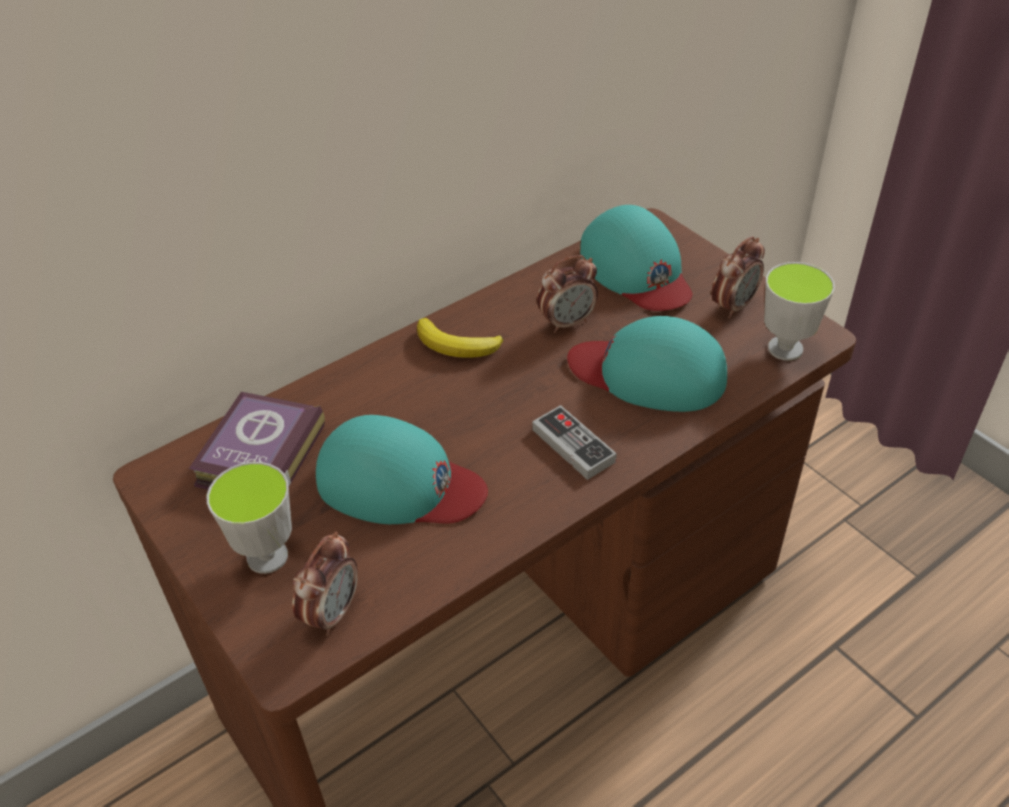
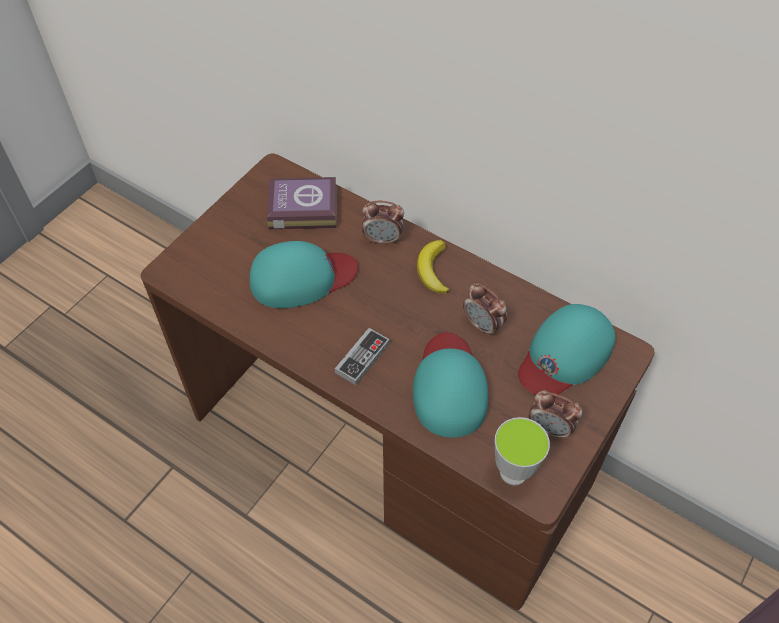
camera: 70 degrees right, 10 degrees up
cup [207,462,292,574] -> none
alarm clock [292,532,358,636] -> alarm clock moved to [362,201,404,245]
turquoise cap [316,415,488,524] -> turquoise cap turned 105 degrees counterclockwise [250,241,358,308]

